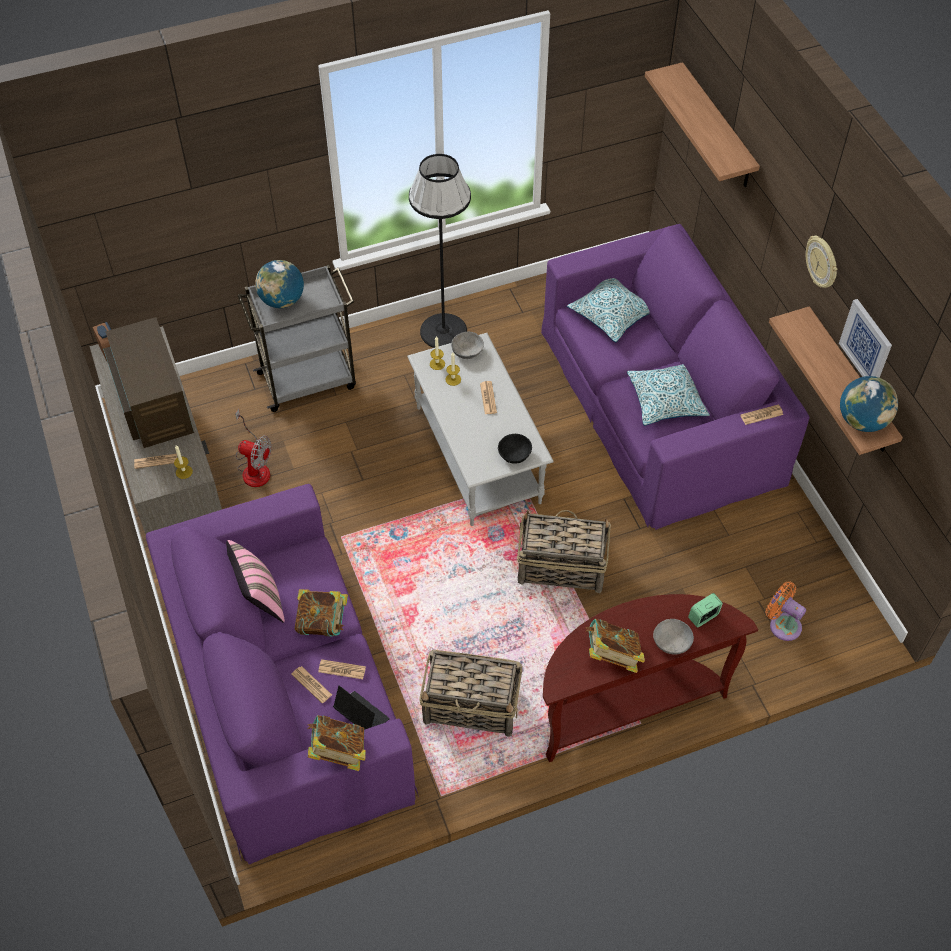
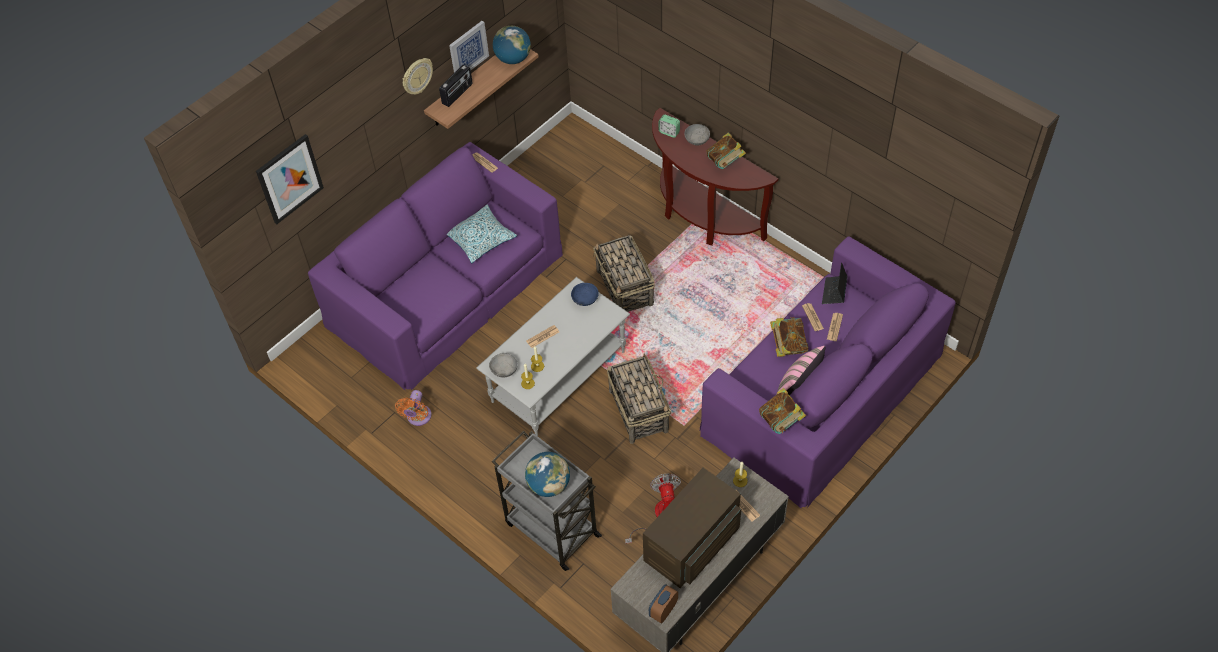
camera: 115 degrees left, 0 degrees up
book [307,715,366,771] -> book moved to [759,388,806,434]
black floor lamp [409,154,471,348] -> none
basket [419,649,522,737] -> basket moved to [607,353,671,444]
black bowl [498,434,532,464] -> blue bowl [571,283,599,306]
pillow [567,278,650,342] -> none
shelf [645,62,760,187] -> picture [256,134,324,224]
orange fan [766,581,806,641] -> orange fan moved to [395,390,431,426]
none -> radio [439,65,473,107]

